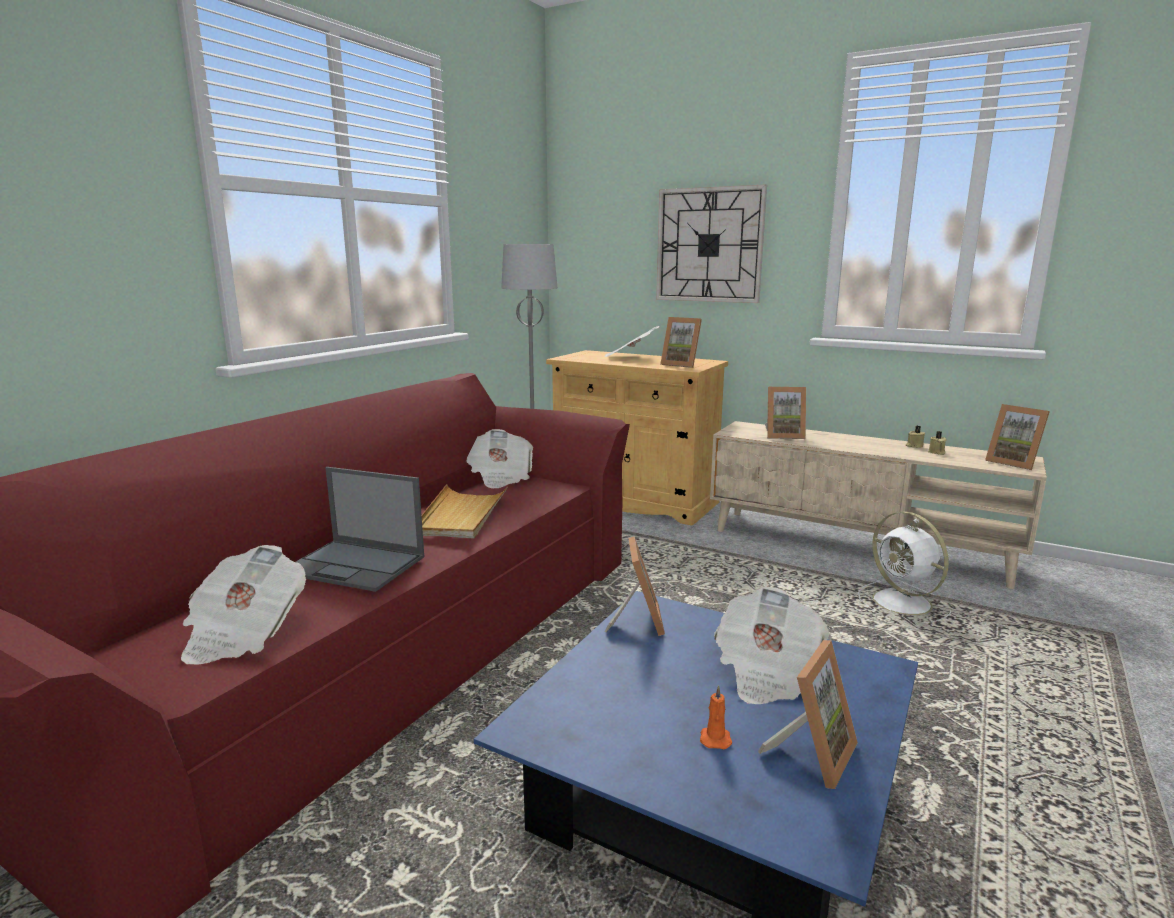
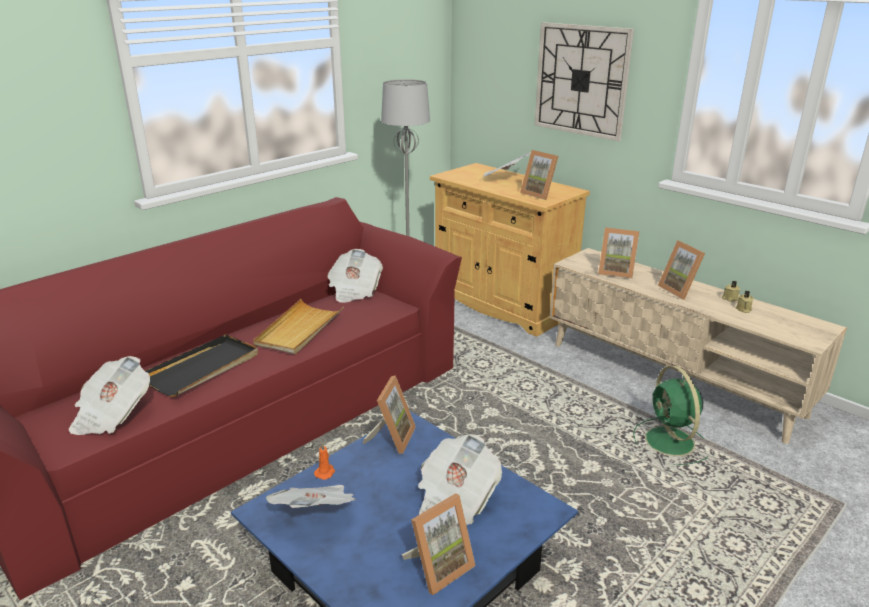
camera: 15 degrees right, 10 degrees up
laptop [296,467,424,592] -> black tray [145,334,258,397]
orange candle [700,685,732,749] -> orange candle moved to [314,442,335,480]
white fan [858,511,951,623] -> green fan [633,366,708,465]
picture frame [985,404,1049,470] -> picture frame moved to [658,240,705,300]
none -> newspaper [266,485,356,508]

